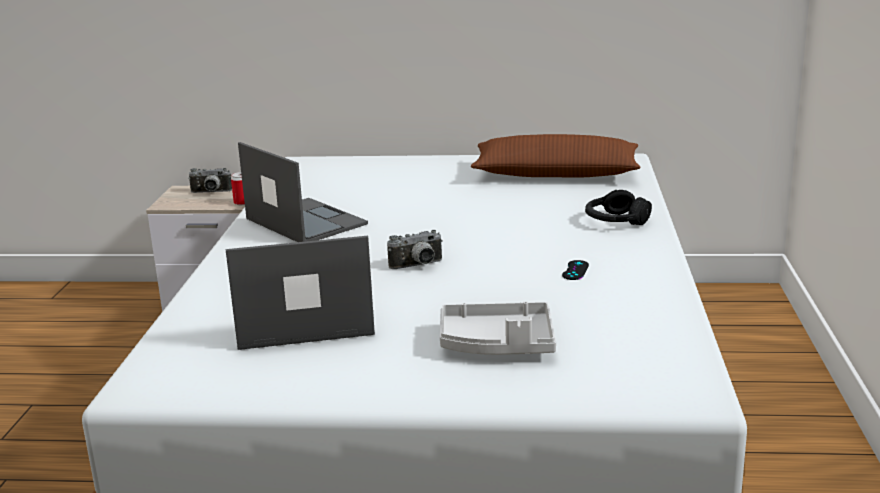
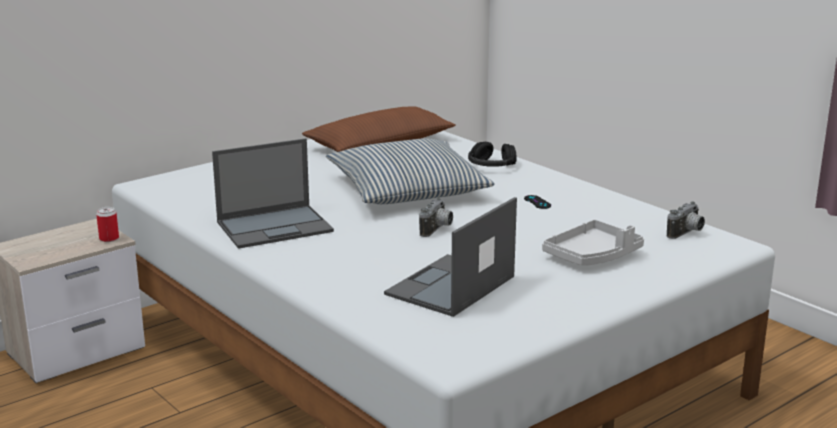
camera: 45 degrees left, 0 degrees up
camera [188,168,232,193] -> camera moved to [667,201,705,239]
laptop [238,142,368,242] -> laptop turned 150 degrees clockwise [212,138,334,249]
none -> pillow [326,138,495,204]

